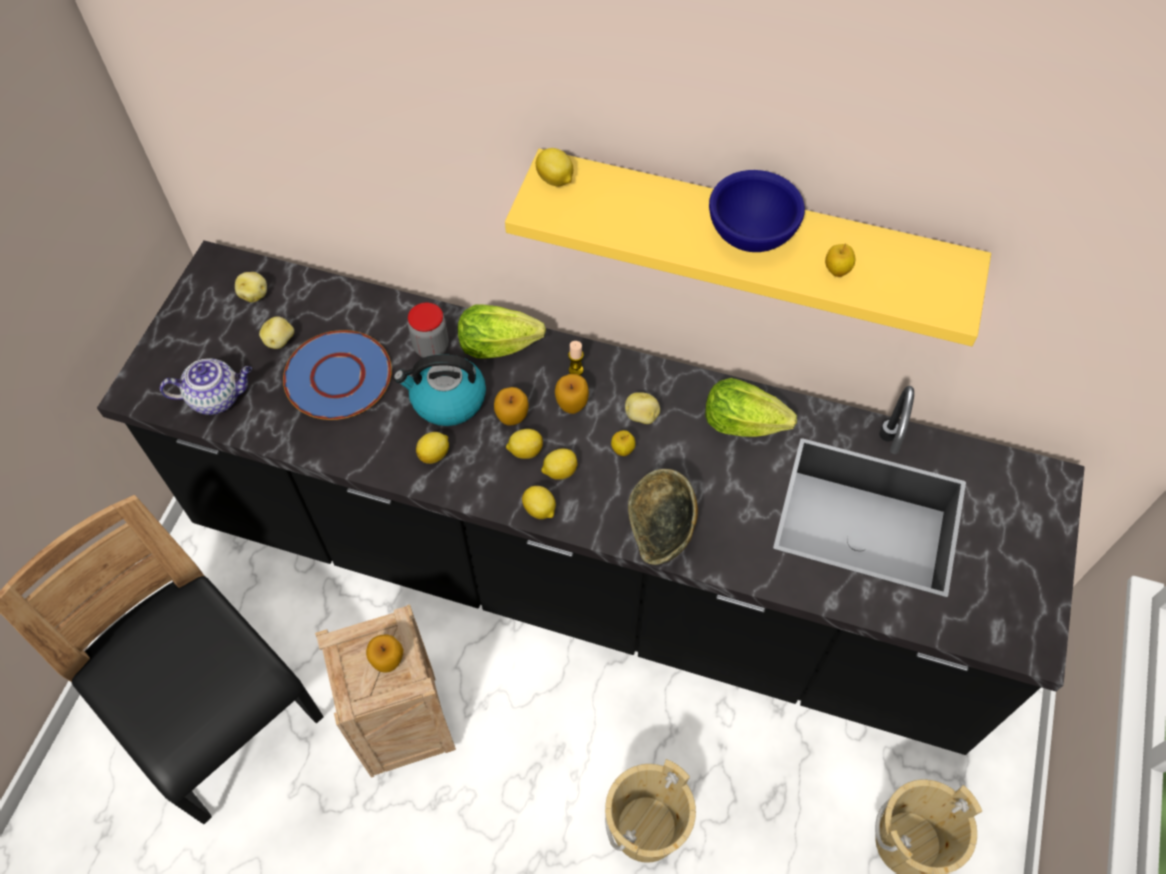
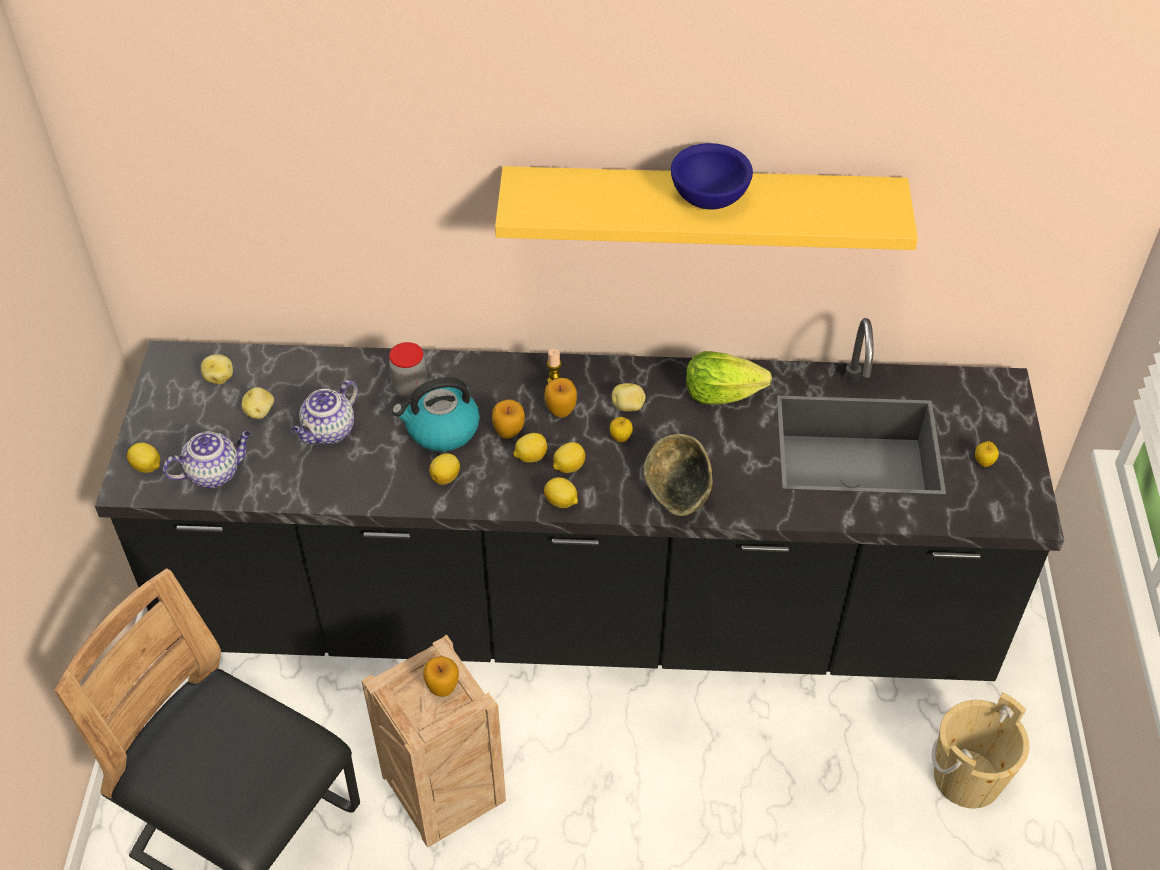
camera: 15 degrees left, 10 degrees down
blue plate [283,330,392,420] -> teapot [291,380,358,444]
lettuce [458,305,546,359] -> none
lemon [536,148,573,186] -> lemon moved to [127,443,160,473]
beige bucket [605,759,696,863] -> none
apple [825,243,855,277] -> apple moved to [975,441,999,467]

